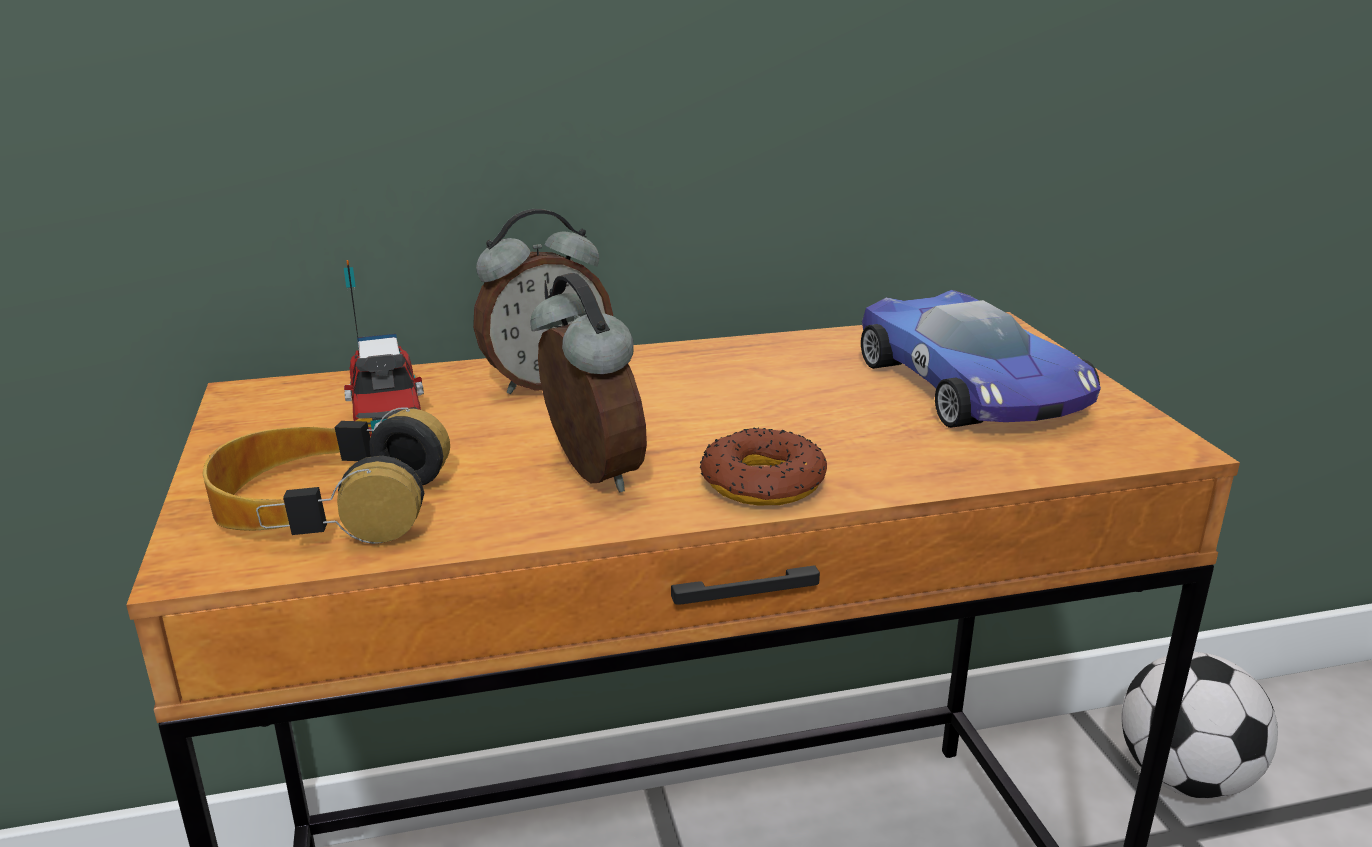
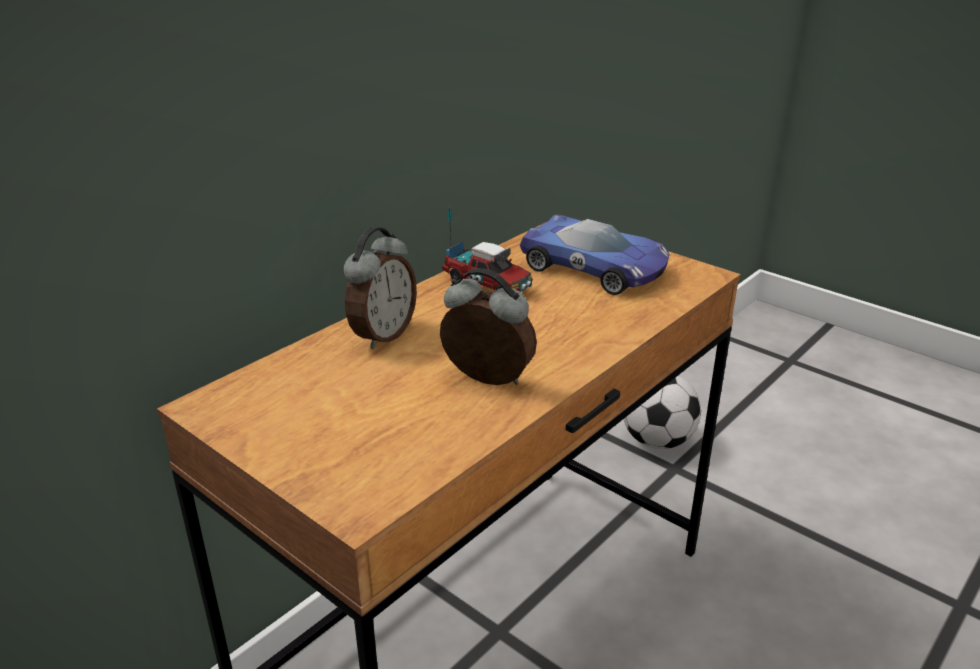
camera: 35 degrees left, 5 degrees up
headphones [202,407,450,544] -> none
toy truck [344,260,424,436] -> toy truck moved to [442,206,533,292]
donut [700,428,827,505] -> none

